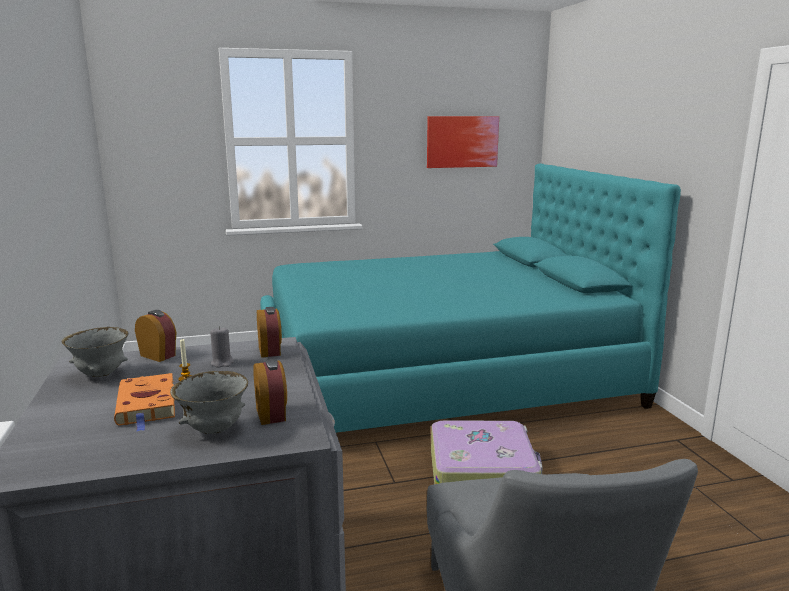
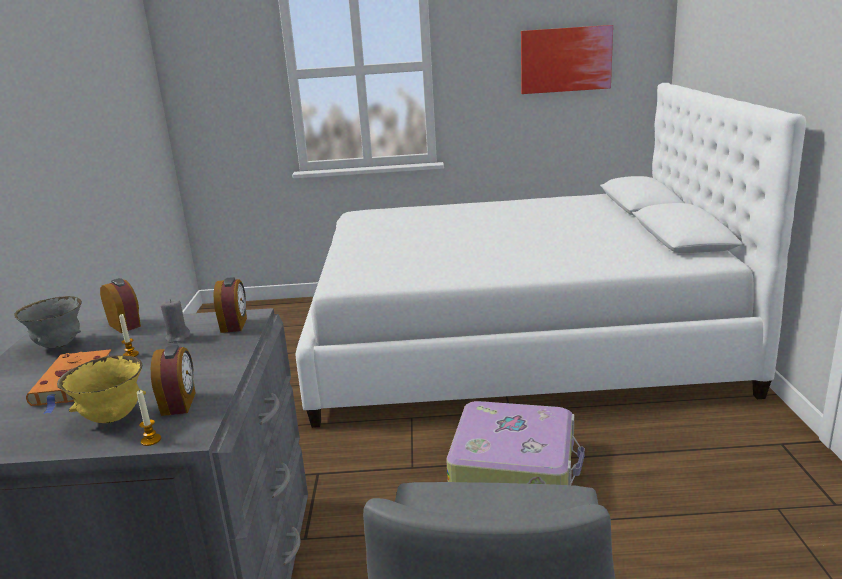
camera: 15 degrees right, 5 degrees up
grey bowl [170,371,248,434] -> yellow bowl [57,355,146,423]
turquoise bed [260,163,681,433] -> white bed [295,83,806,428]
none -> candle [137,390,161,446]

